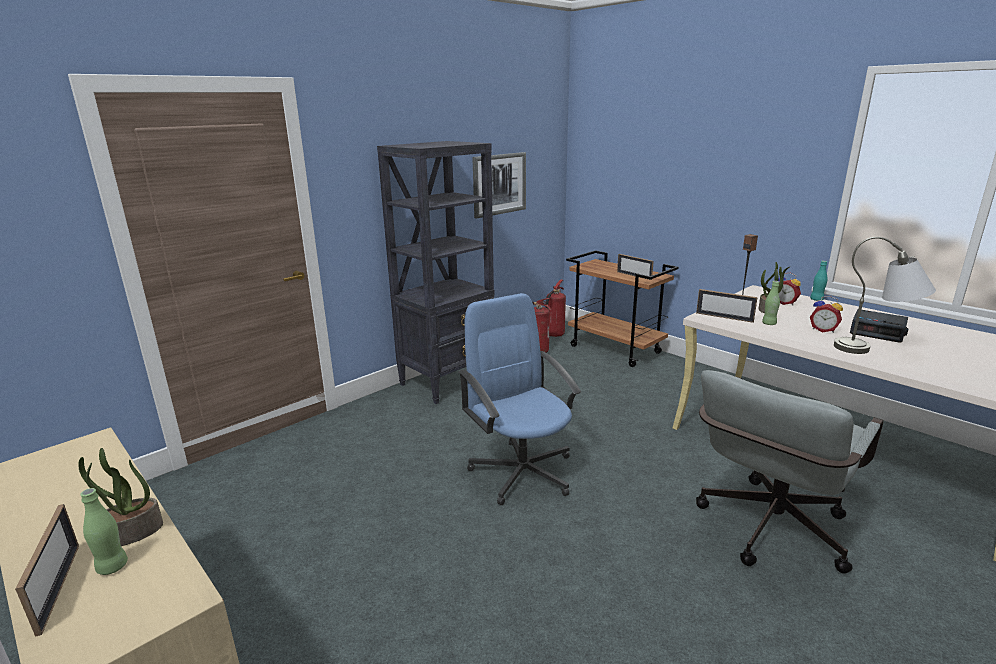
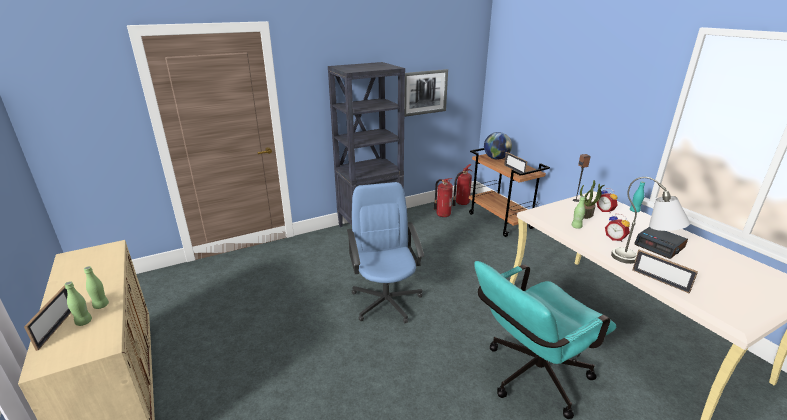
camera: 15 degrees right, 5 degrees up
potted plant [78,448,163,546] -> green bottle [84,266,109,309]
picture frame [696,289,758,323] -> picture frame moved to [632,250,698,293]
grey office chair [696,370,884,574] -> turquoise office chair [474,261,616,419]
none -> globe [484,132,512,160]

